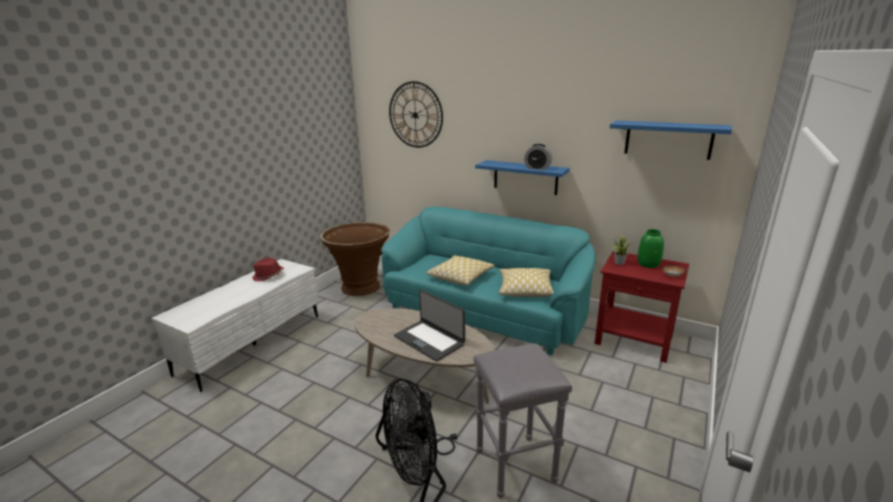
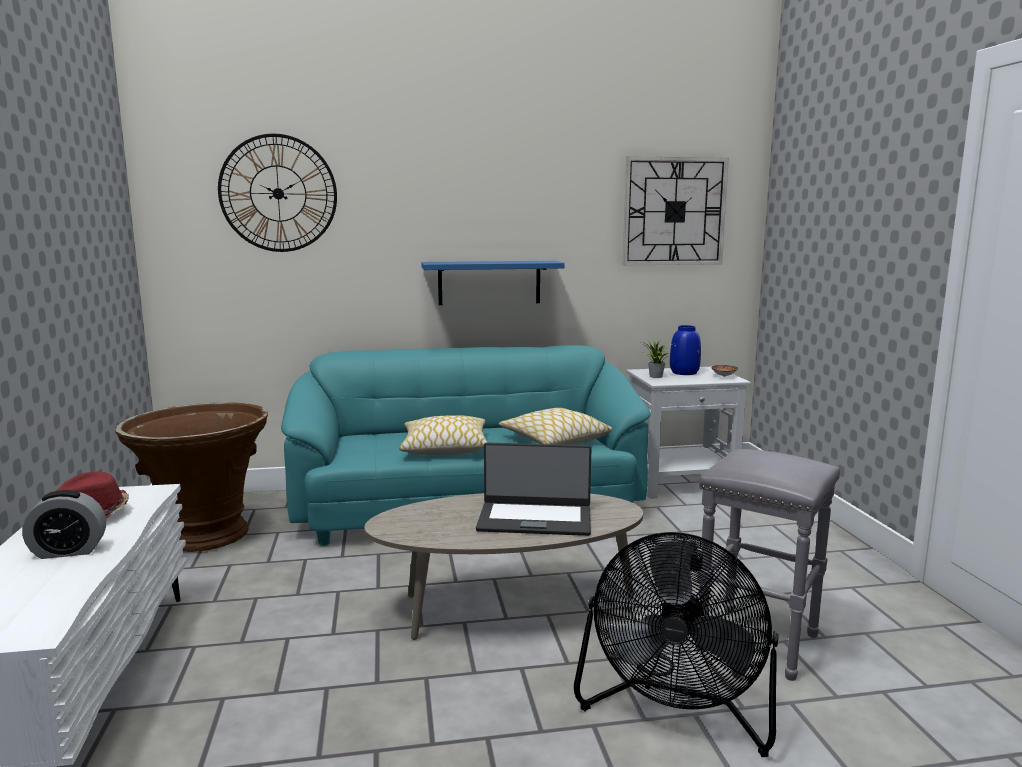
camera: 40 degrees left, 10 degrees down
alarm clock [524,144,552,170] -> alarm clock moved to [22,490,106,559]
red side table [595,251,689,363] -> white side table [626,367,751,499]
blue shelf [610,120,732,160] -> wall clock [623,156,729,265]
green vase [637,229,664,268] -> blue vase [670,325,701,375]

